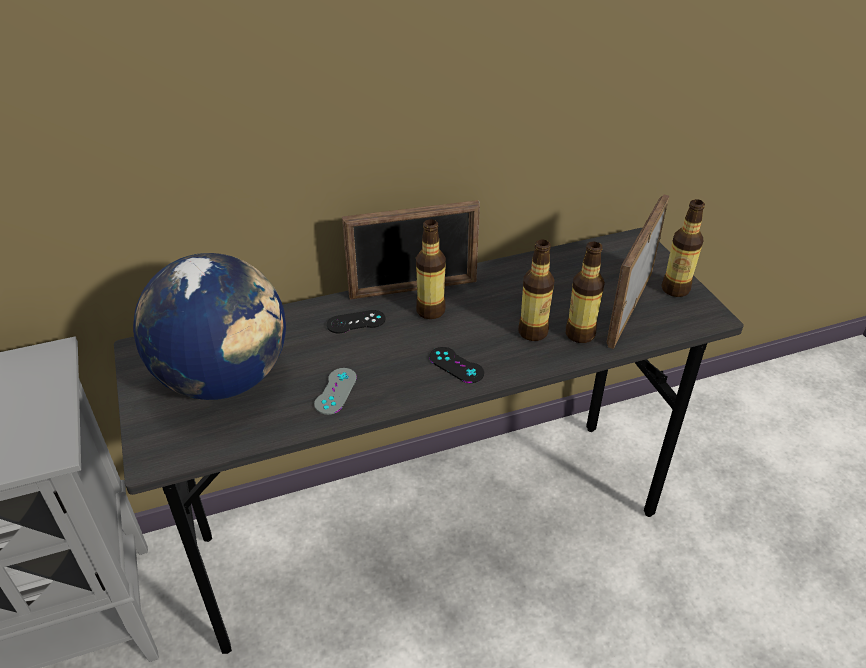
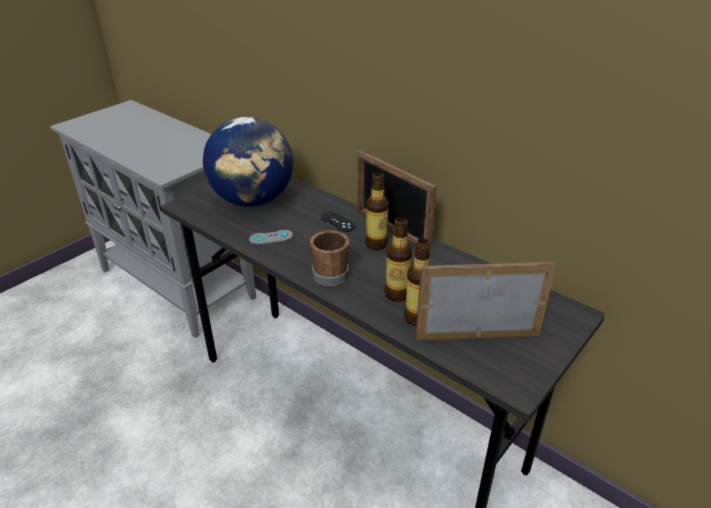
camera: 60 degrees right, 5 degrees down
black game controller [429,347,484,383] -> brown mug [310,231,349,286]
bottle [661,199,705,297] -> none

